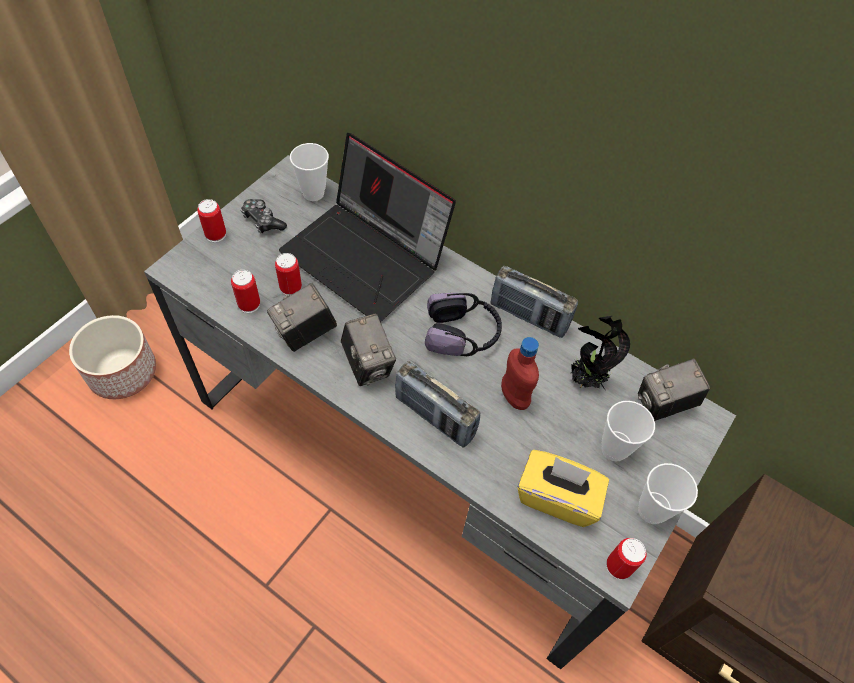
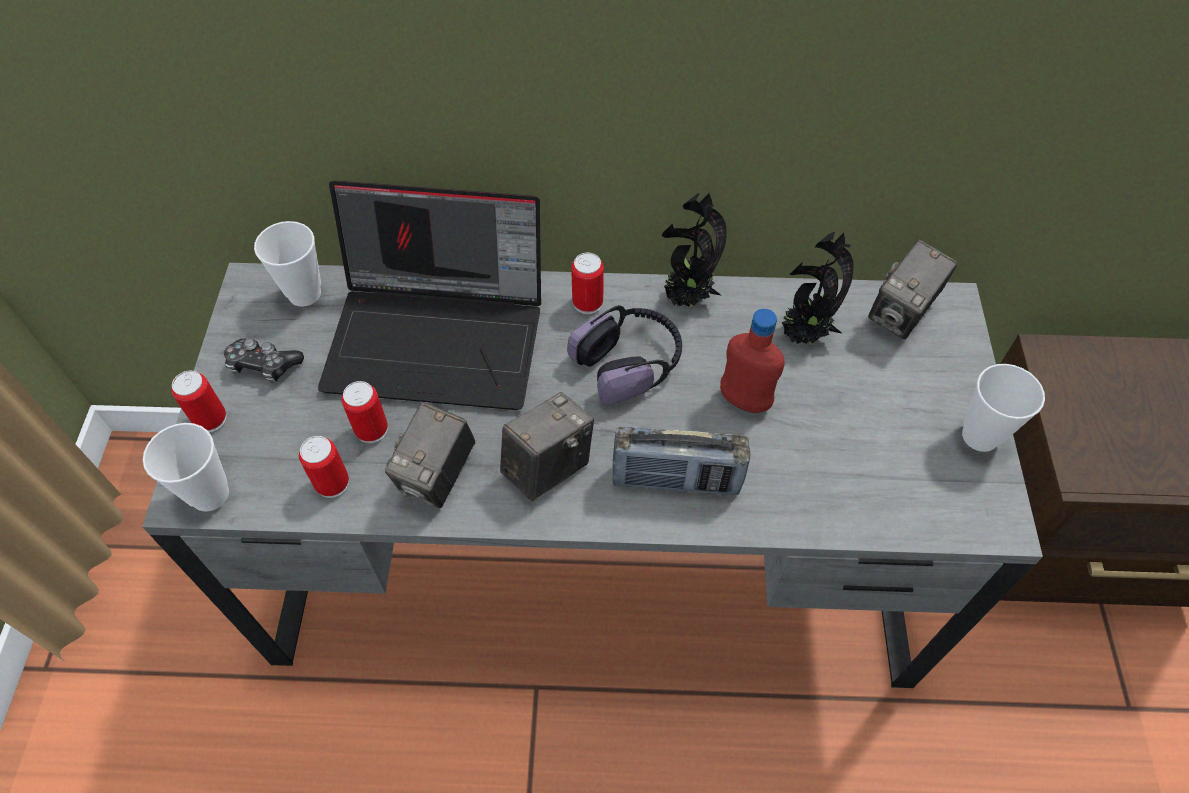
camera: 30 degrees left, 0 degrees up
planter [69,315,156,399] -> none
camera [341,313,396,386] -> camera turned 75 degrees counterclockwise [500,392,594,501]
radio [491,266,578,338] -> potted plant [662,193,727,308]
yellow tissue box [517,450,609,527] -> none
cup [601,401,655,461] -> cup moved to [143,423,229,512]
can [606,538,647,579] -> can moved to [571,253,604,314]

